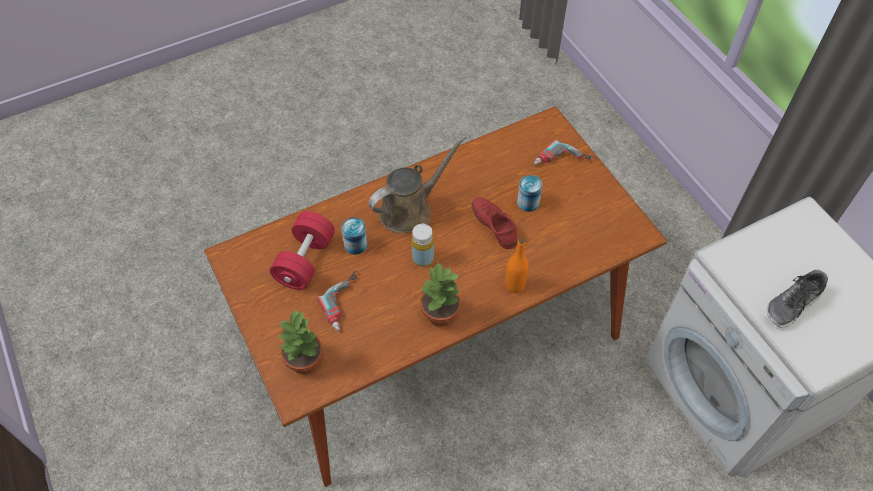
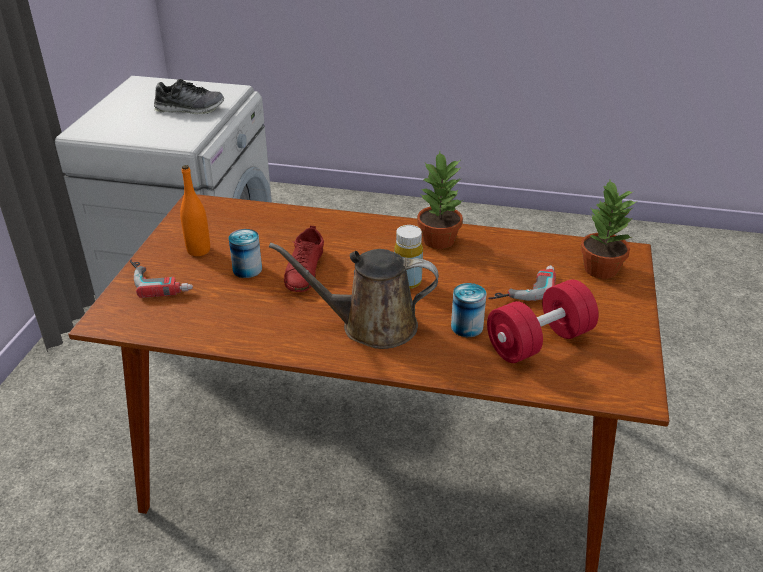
camera: 140 degrees left, 20 degrees down
orange bottle [505,238,529,293] -> orange bottle moved to [180,165,210,256]

